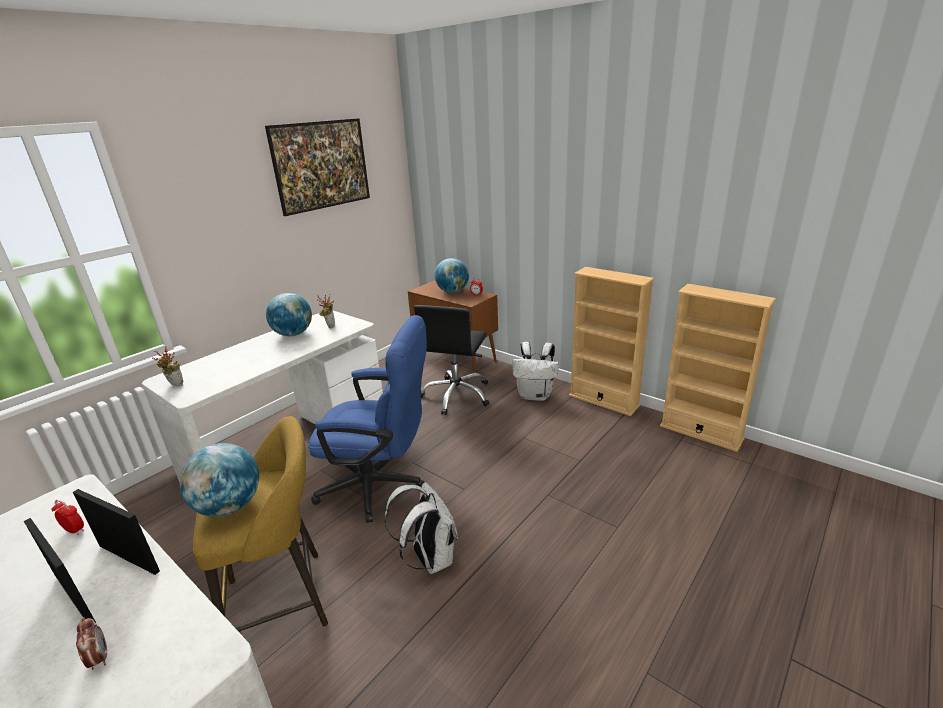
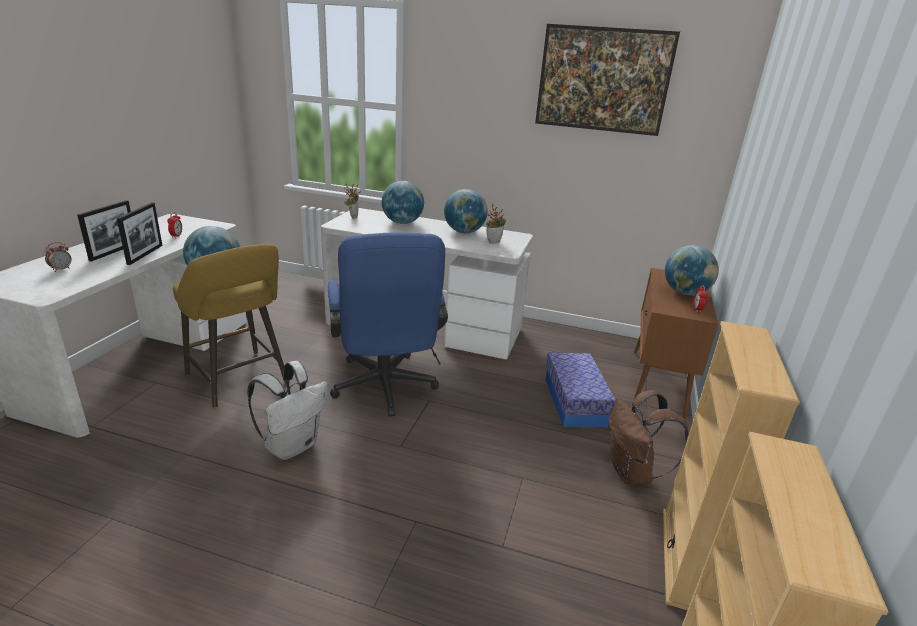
camera: 65 degrees right, 0 degrees up
black office chair [414,305,489,415] -> storage box [545,353,615,427]
white backpack [513,342,559,401] -> brown backpack [609,390,689,484]
none -> globe [381,181,424,224]

